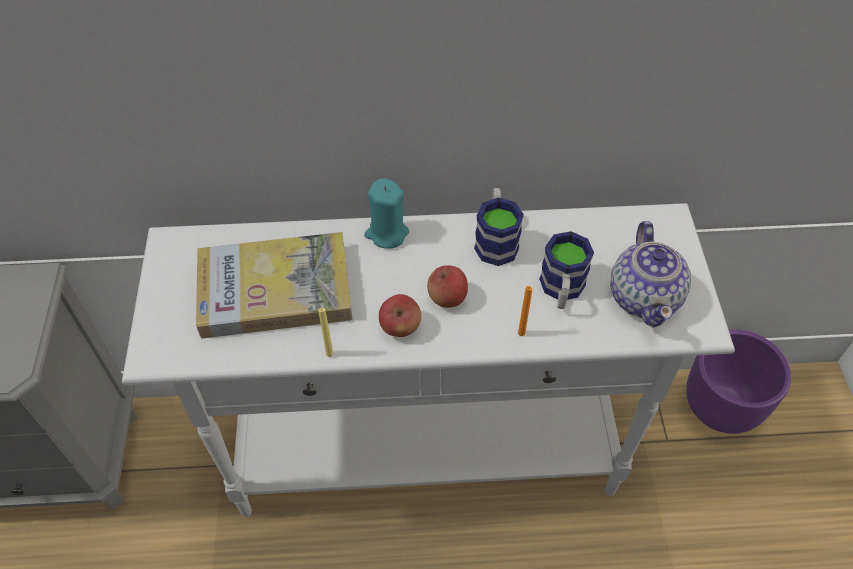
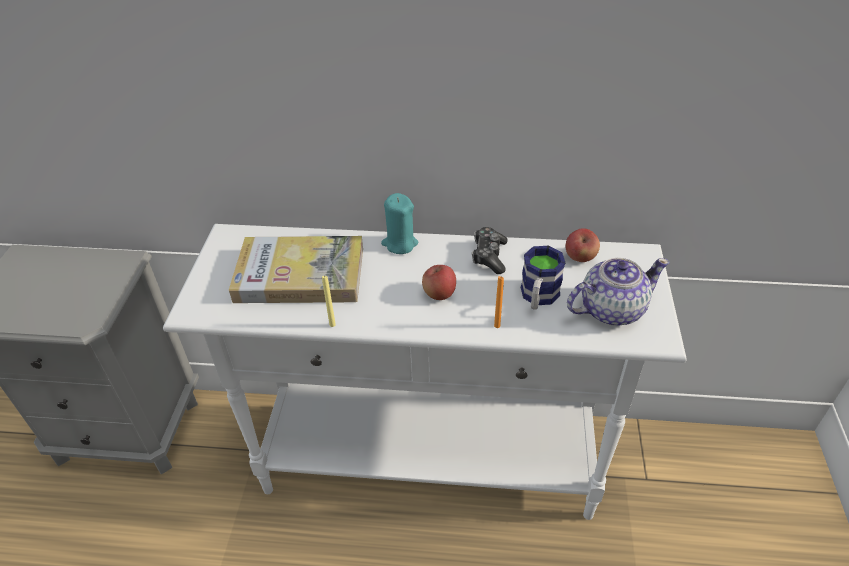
camera: 10 degrees right, 10 degrees down
apple [379,294,421,337] -> apple moved to [566,228,600,262]
mug [474,188,524,266] -> game controller [472,227,508,274]
teapot [610,221,691,327] -> teapot turned 120 degrees counterclockwise [567,258,670,326]
purple planter [686,329,791,434] -> none

